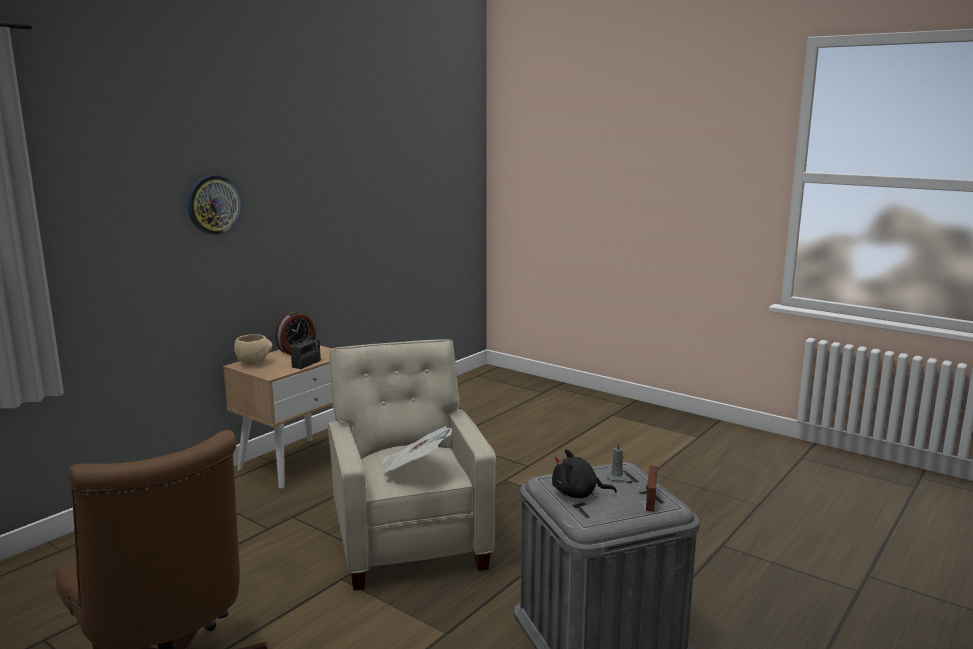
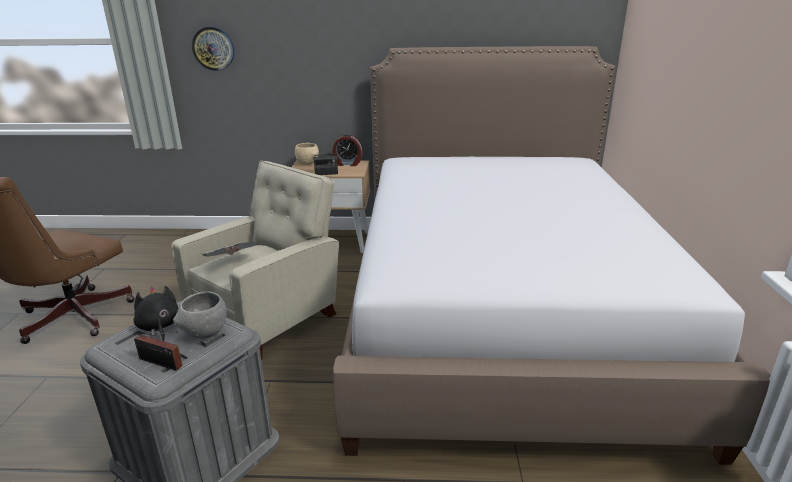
camera: 55 degrees right, 10 degrees up
wall clock [188,175,241,235] -> wall clock moved to [192,27,234,71]
grey candle [607,441,627,482] -> grey bowl [173,291,227,338]
radio [646,465,657,511] -> radio turned 135 degrees counterclockwise [134,332,182,371]
none -> bed [333,46,771,465]

